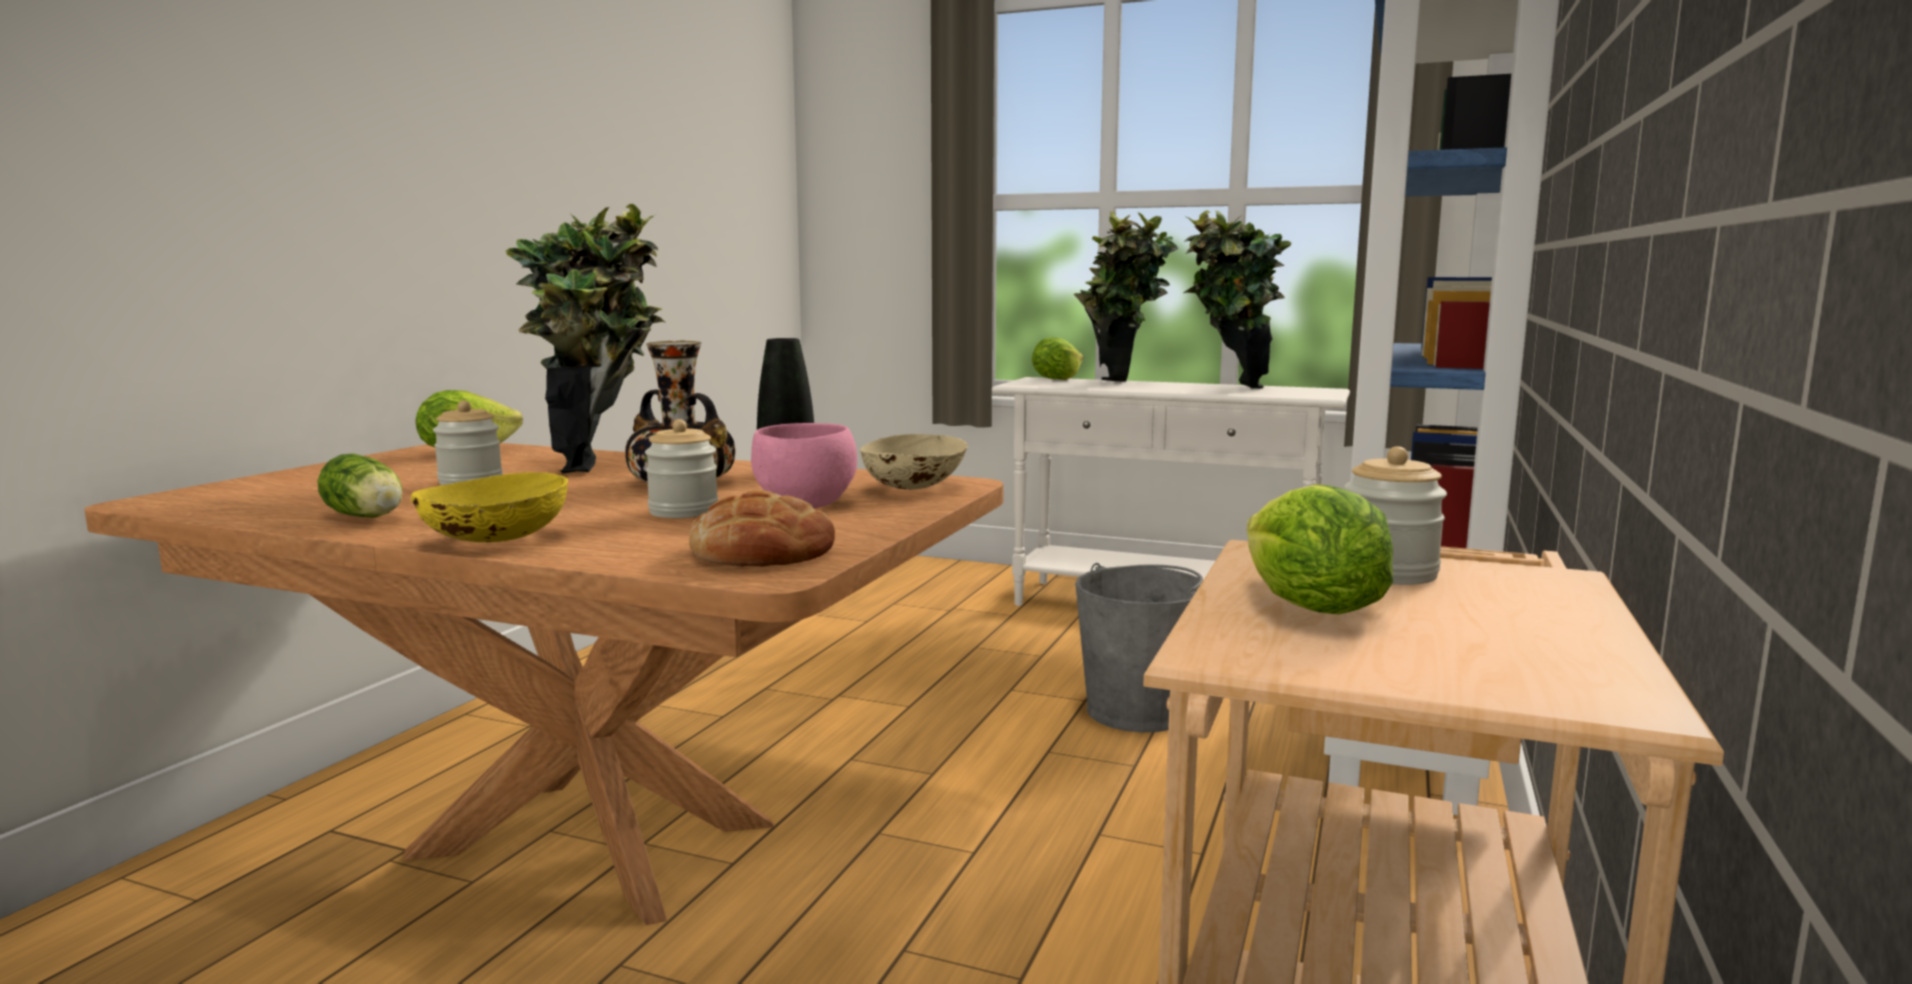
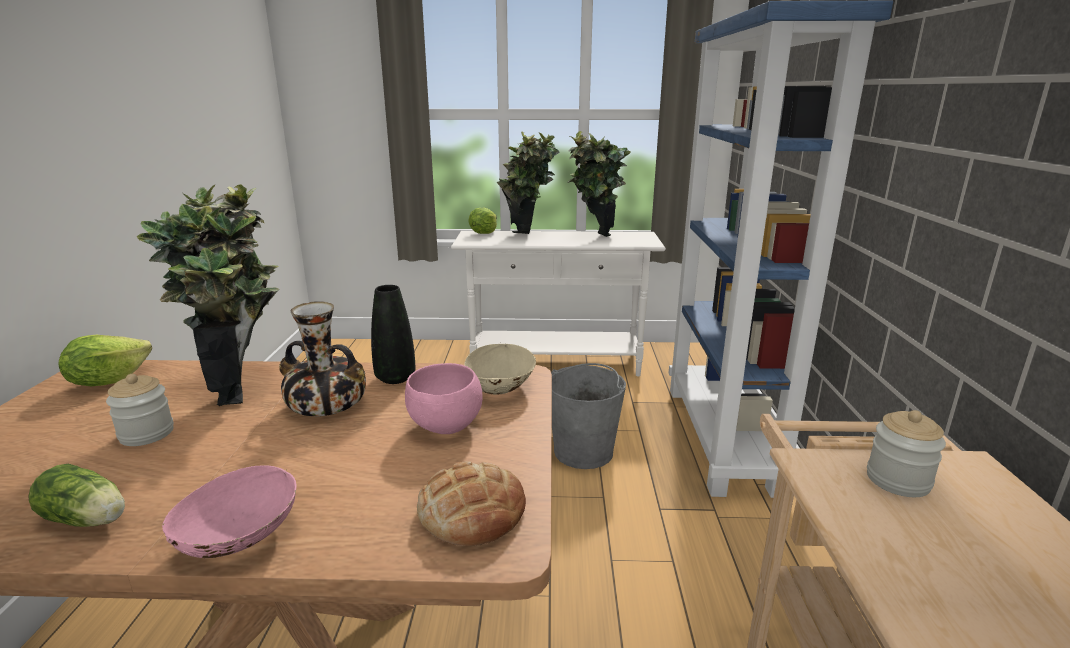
camera: 20 degrees left, 10 degrees up
yellow bowl [411,472,568,542] -> pink bowl [162,465,296,558]
jar [645,419,718,518] -> none
lettuce [1247,484,1393,614] -> none

